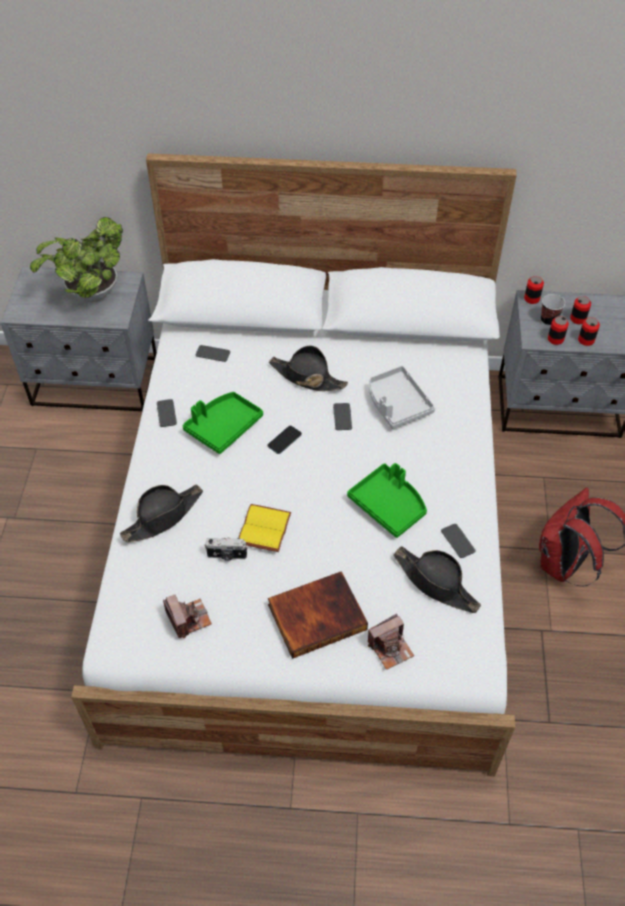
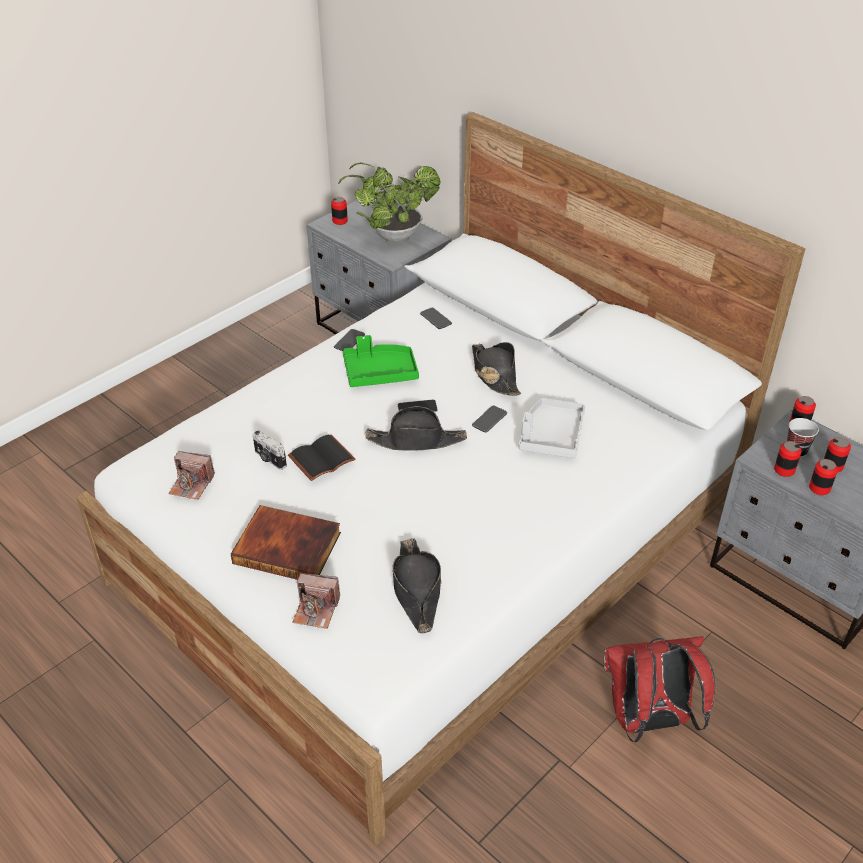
camera: 40 degrees right, 10 degrees down
black hat [120,485,203,542] -> black hat moved to [365,406,467,451]
camera [163,595,212,638] -> camera turned 90 degrees clockwise [168,451,215,500]
yellow book [238,504,291,552] -> black book [288,434,355,481]
green tray [347,463,427,538] -> none
phone [441,524,476,558] -> none
none -> can [331,197,348,225]

